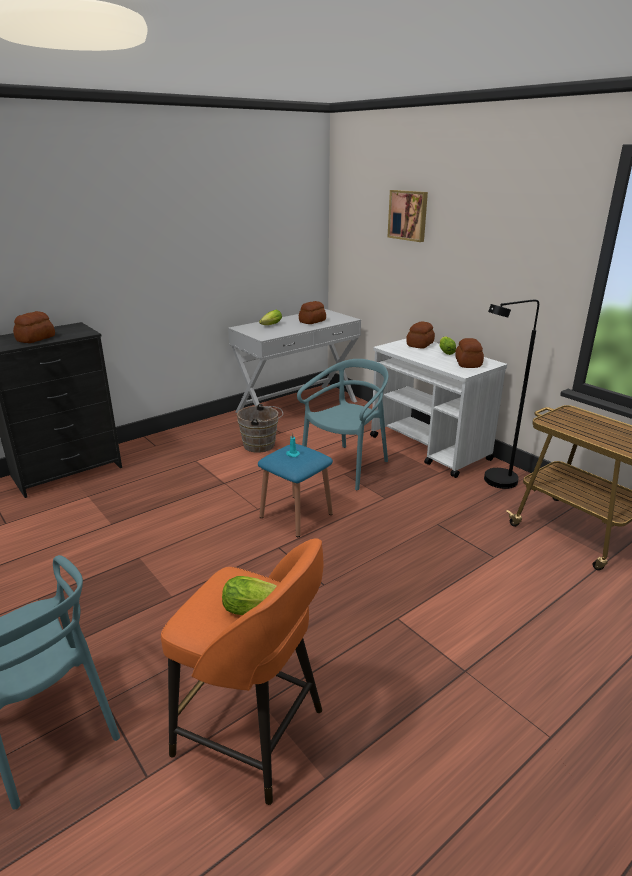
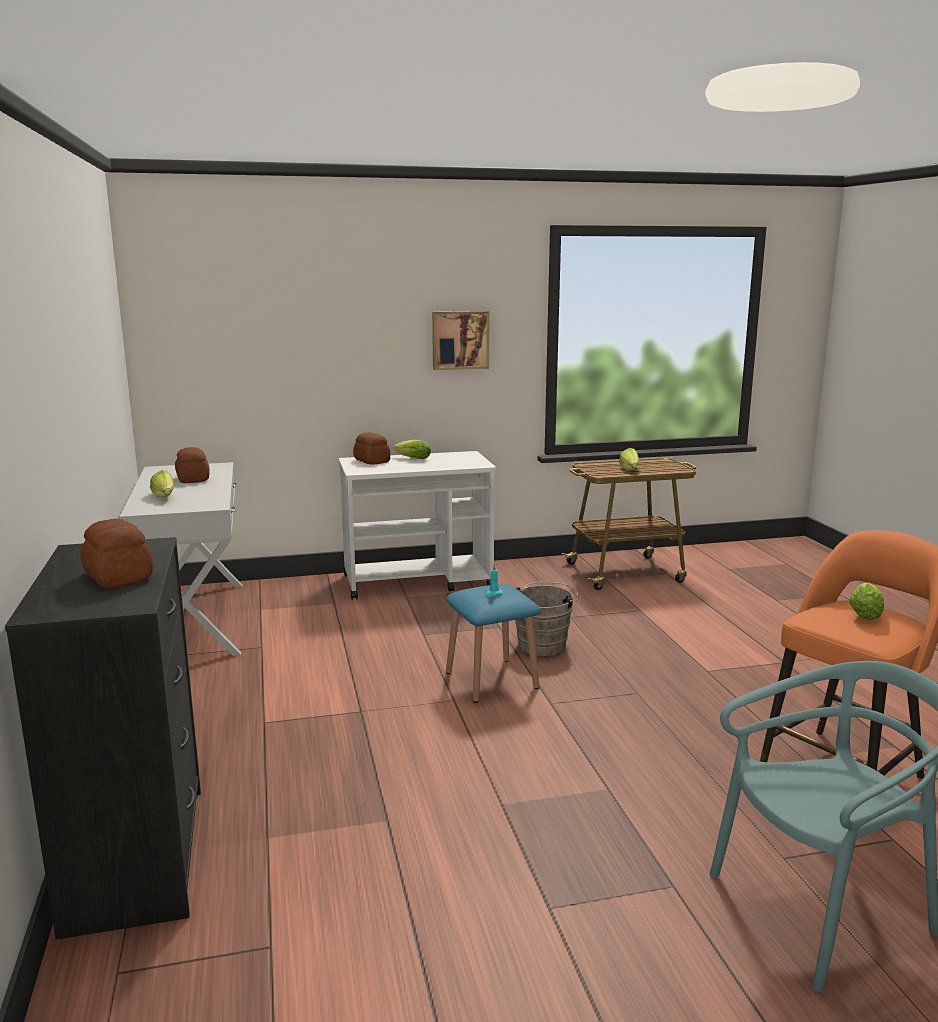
camera: 65 degrees left, 10 degrees down
brown bucket [237,404,283,453] -> brown bucket moved to [515,582,578,656]
turquoise chair [297,359,389,490] -> none
picture [388,190,428,242] -> picture moved to [432,311,489,370]
bread [455,338,484,368] -> none
black floor lamp [484,300,539,489] -> none
none -> lettuce [619,448,639,470]

